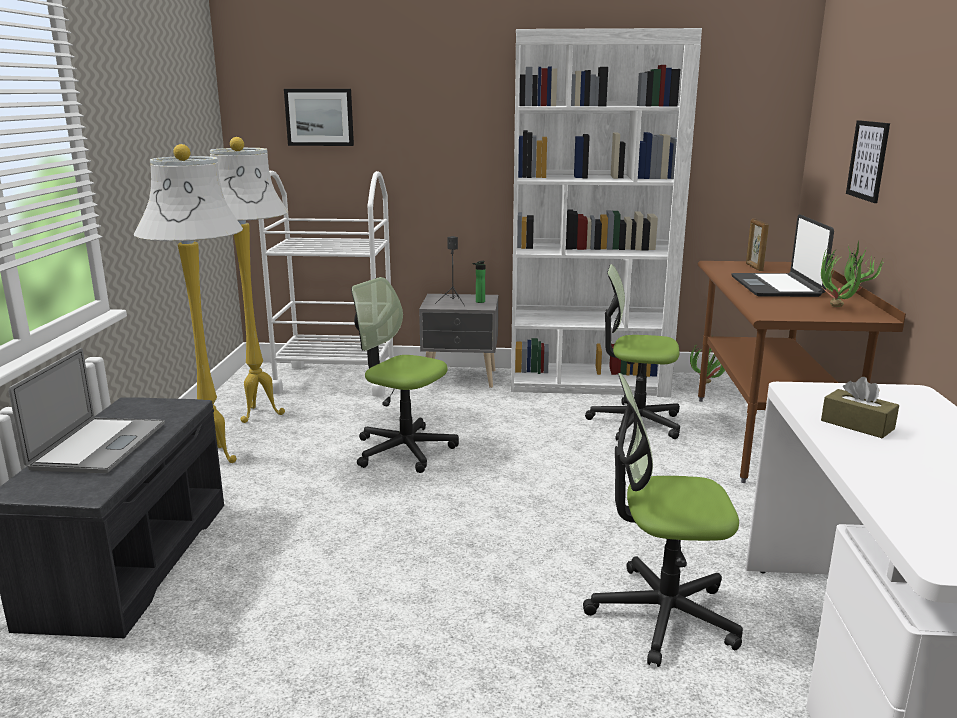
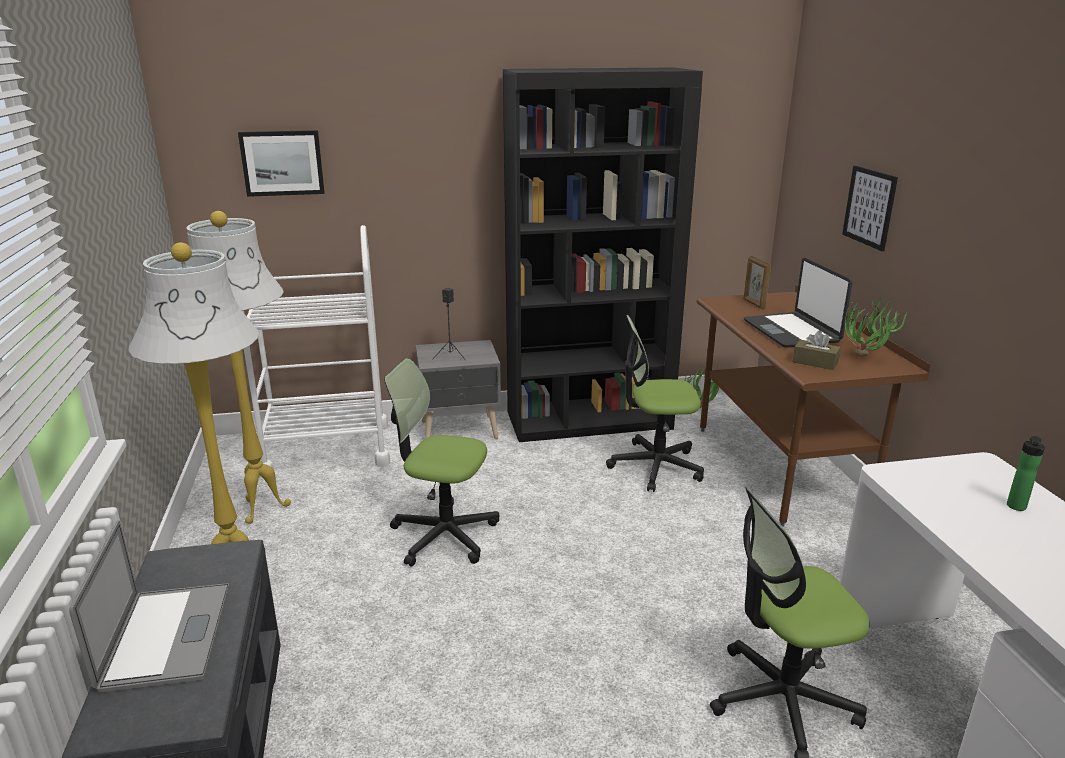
camera: 15 degrees left, 5 degrees up
bottle [473,261,485,303] -> bottle moved to [1007,436,1045,511]
white bookcase [511,28,702,397] -> black bookcase [503,67,703,442]
brown tissue box [821,377,899,438] -> brown tissue box moved to [792,331,841,370]

